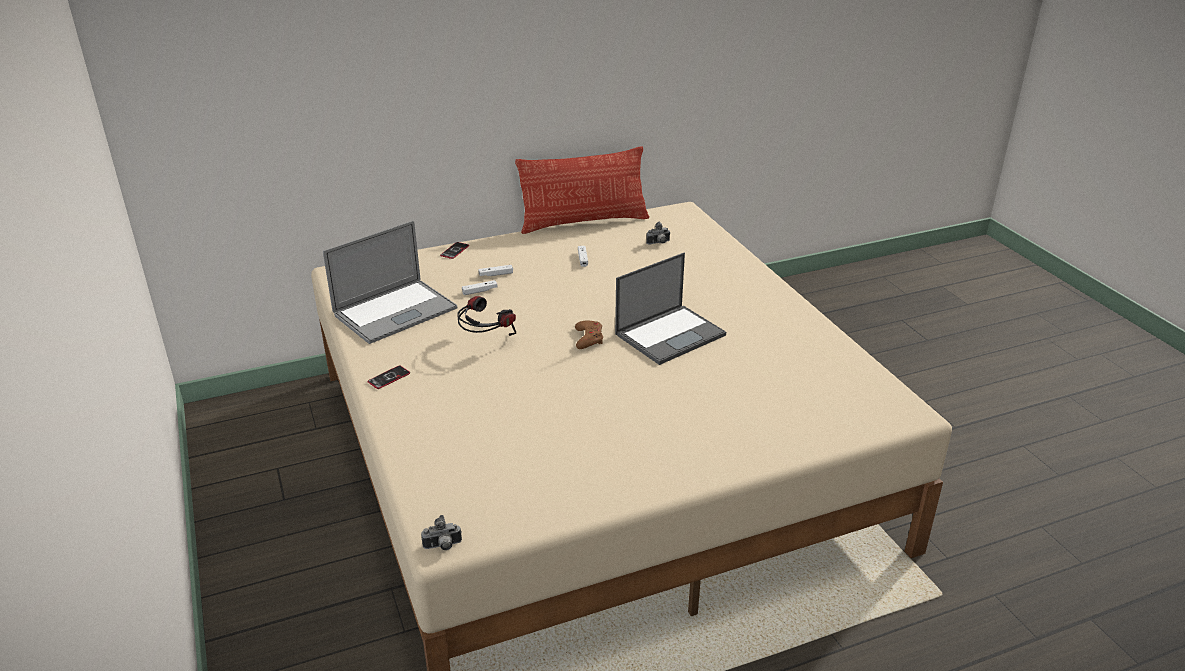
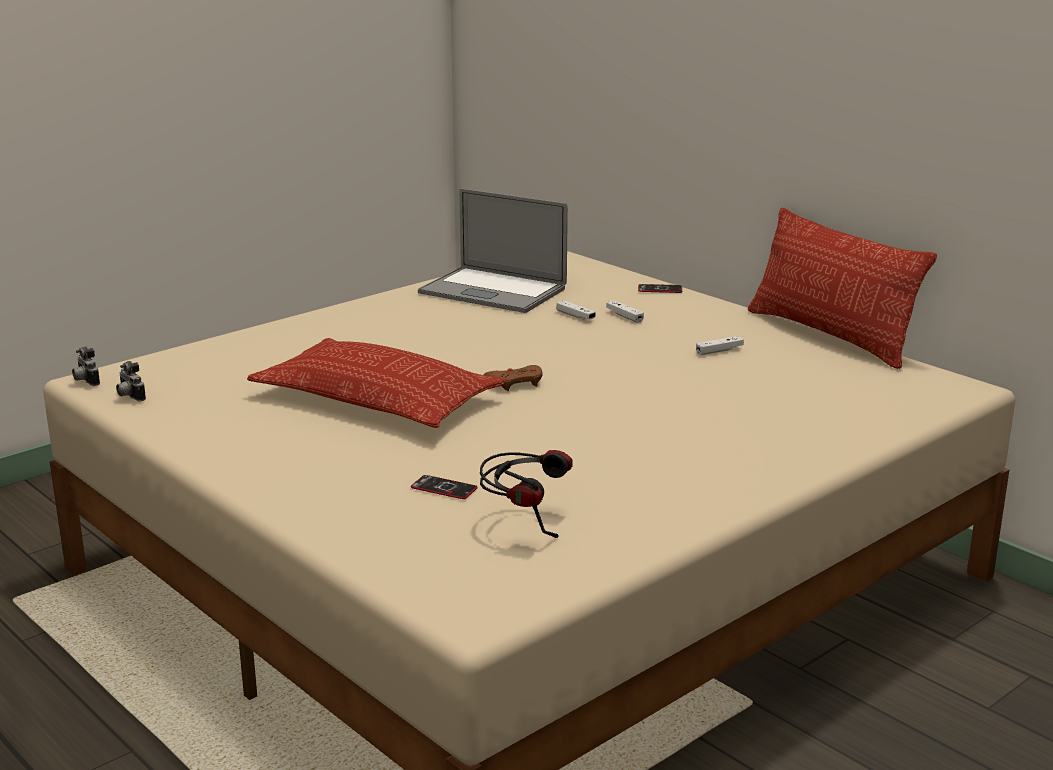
camera: 70 degrees right, 10 degrees down
phone [367,365,410,389] -> phone moved to [411,475,478,499]
headphones [457,296,516,336] -> headphones moved to [480,450,573,538]
laptop [615,253,726,365] -> none
camera [646,222,671,245] -> camera moved to [116,361,146,402]
none -> pillow [247,338,506,428]

